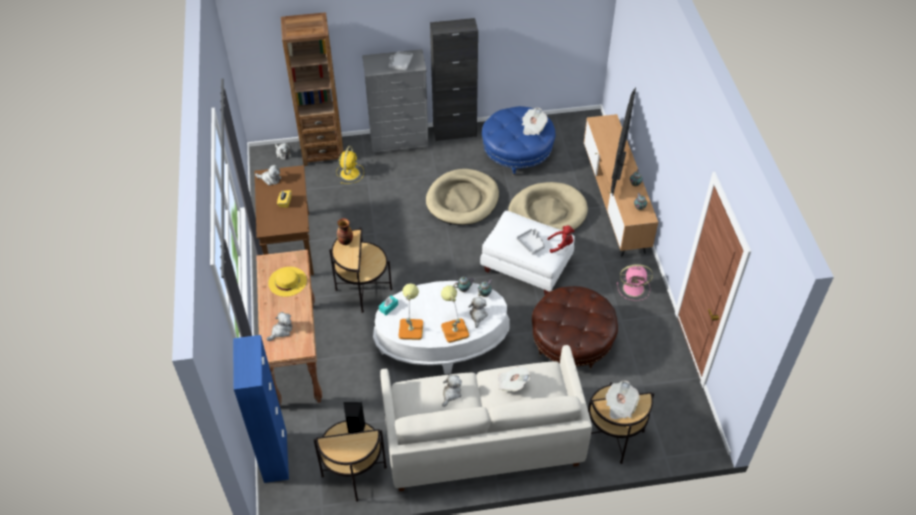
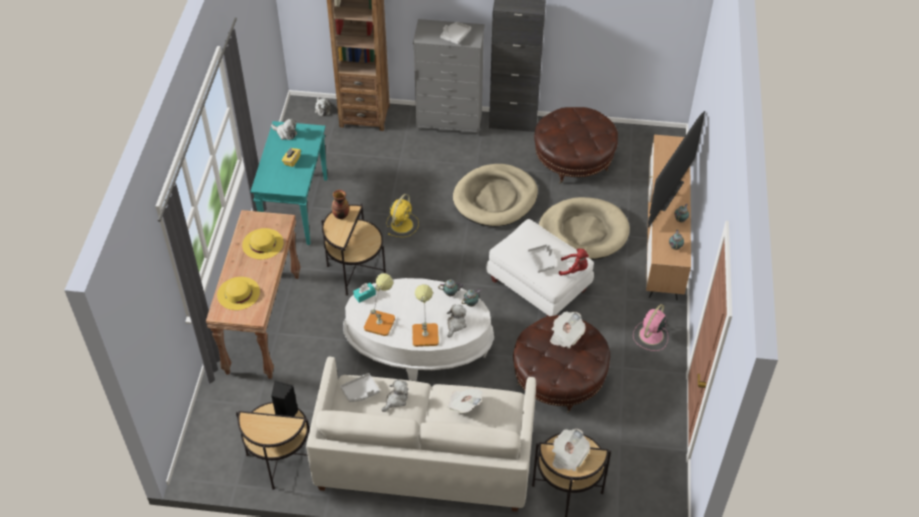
camera: 15 degrees right, 0 degrees up
blue cabinet [233,335,289,483] -> none
brown console table [255,165,314,276] -> turquoise console table [250,121,327,245]
plush toy [266,312,292,341] -> yellow hat [217,277,260,310]
yellow fan [336,146,364,184] -> yellow fan moved to [387,194,419,237]
blue ottoman [482,106,556,176] -> brown ottoman [534,107,618,184]
newspaper [522,108,548,135] -> newspaper moved to [550,311,585,348]
pink fan [617,264,653,301] -> pink fan turned 105 degrees clockwise [633,304,668,351]
none -> grey tray [340,373,380,402]

